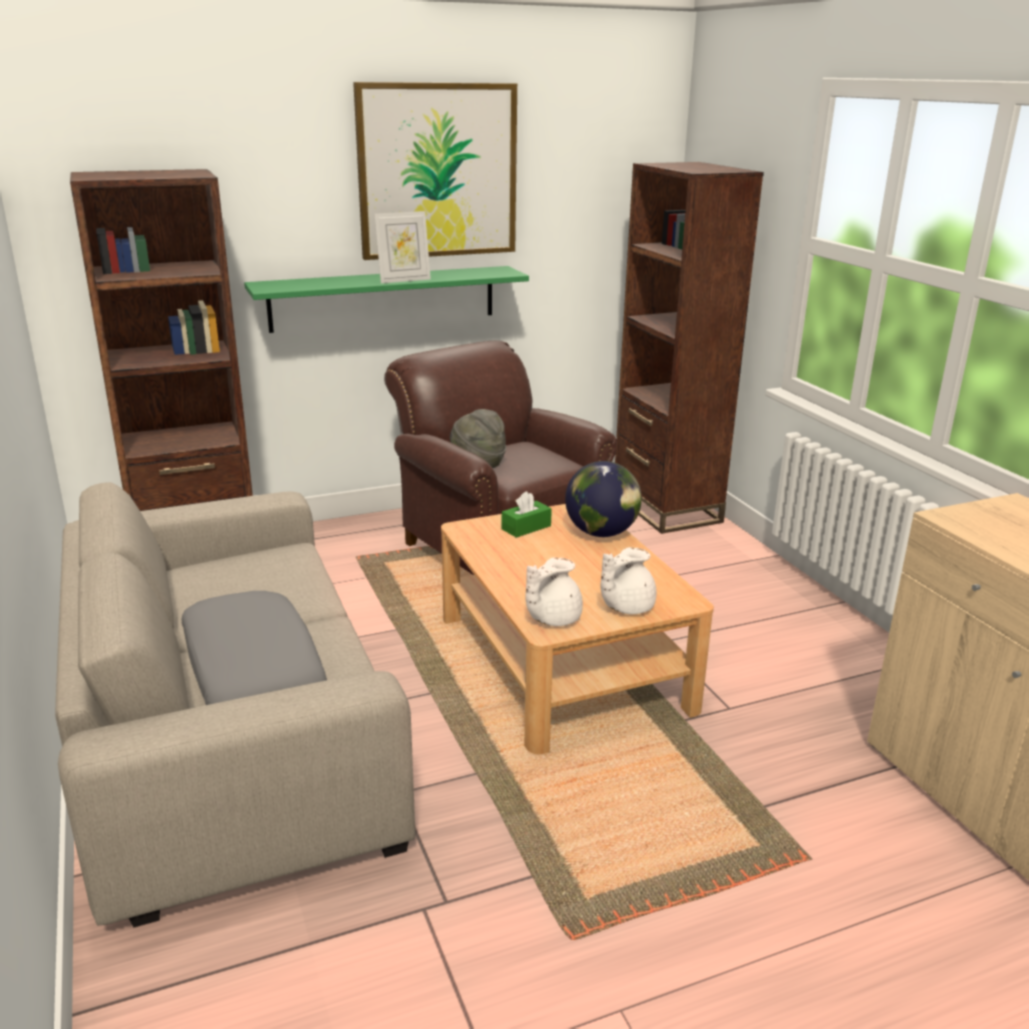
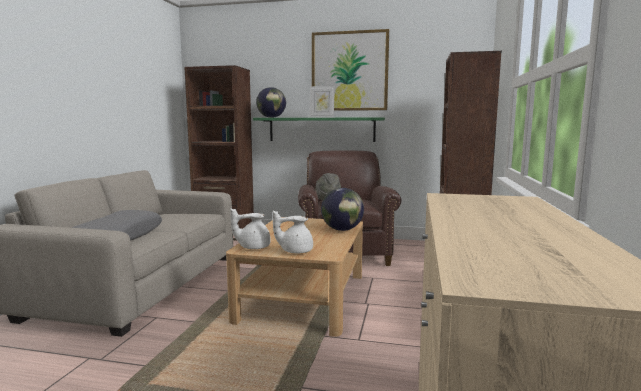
camera: 35 degrees right, 15 degrees down
green tissue box [502,491,552,538] -> none
none -> globe [256,87,286,118]

